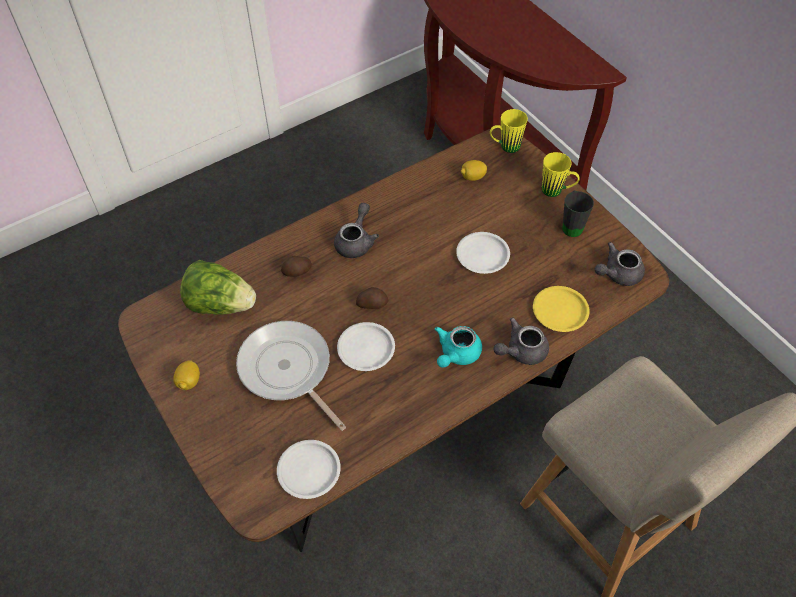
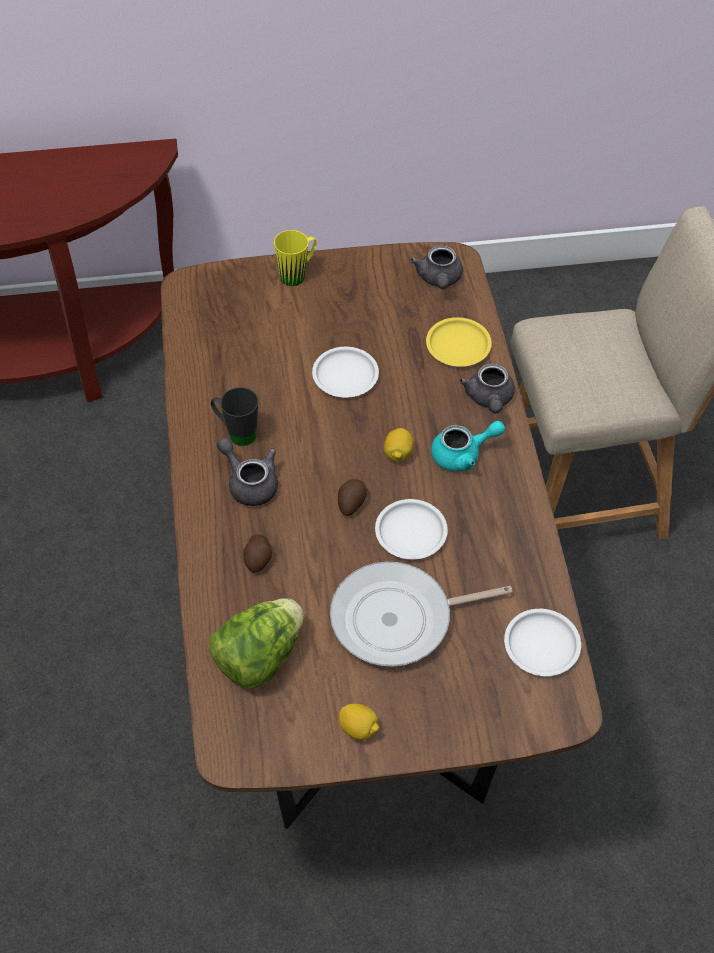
camera: 65 degrees left, 0 degrees up
turquoise teapot [435,326,482,368] -> turquoise teapot turned 75 degrees counterclockwise [431,421,505,471]
lemon [461,160,487,181] -> lemon moved to [384,428,413,462]
yellow mug [490,109,528,153] -> none
black mug [562,191,594,237] -> black mug moved to [211,387,258,446]

